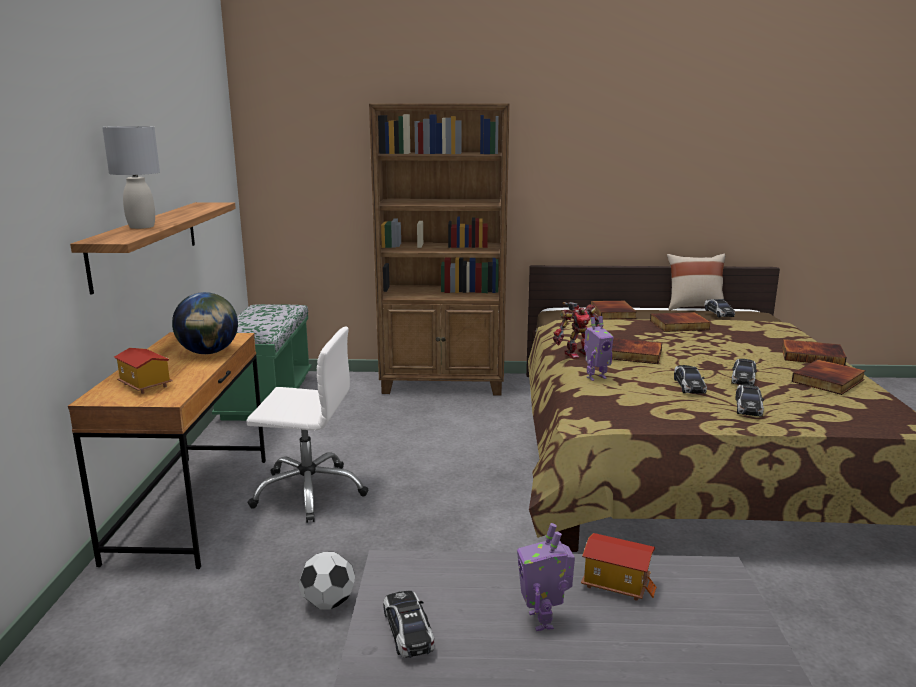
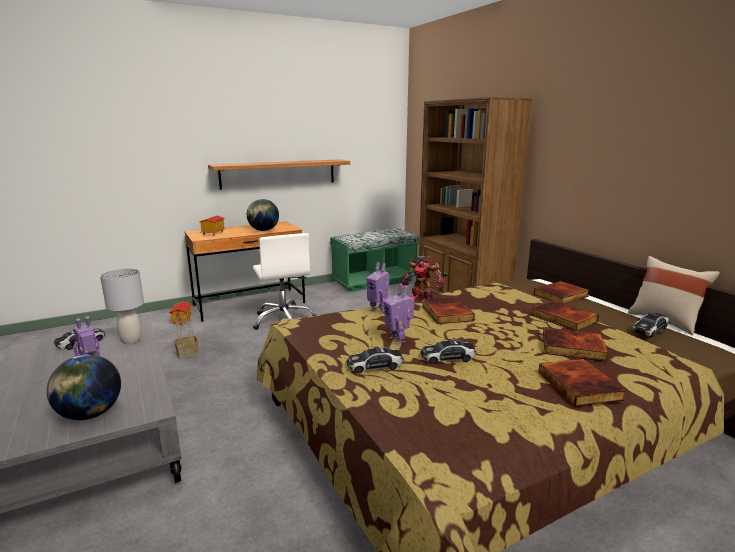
camera: 60 degrees right, 0 degrees up
grey table lamp [102,126,160,229] -> grey table lamp moved to [100,268,144,344]
football [298,552,355,610] -> basket [174,316,199,359]
toy house [581,533,657,600] -> toy house moved to [169,302,193,326]
toy car [674,365,707,394] -> toy robot [383,284,415,344]
book [792,359,866,395] -> book moved to [543,327,608,362]
none -> globe [47,355,121,420]

